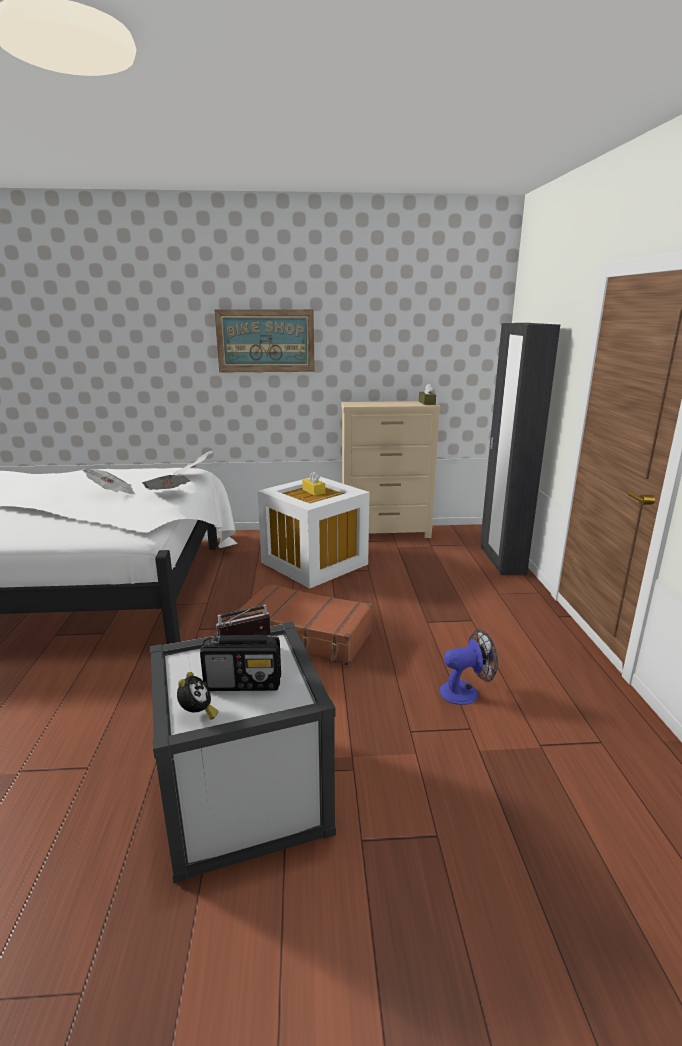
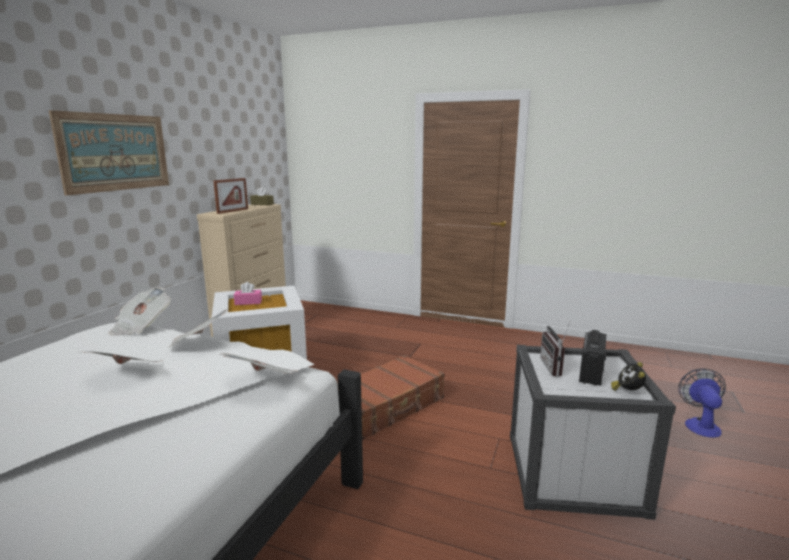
camera: 65 degrees left, 5 degrees down
alarm clock [177,672,218,720] -> alarm clock turned 105 degrees counterclockwise [611,362,646,391]
yellow tissue box [302,472,325,496] -> pink tissue box [234,282,262,305]
fan [439,629,498,705] -> fan moved to [678,368,726,438]
black wardrobe [480,323,560,575] -> none
none -> picture frame [213,178,248,214]
none -> newspaper [219,353,298,374]

